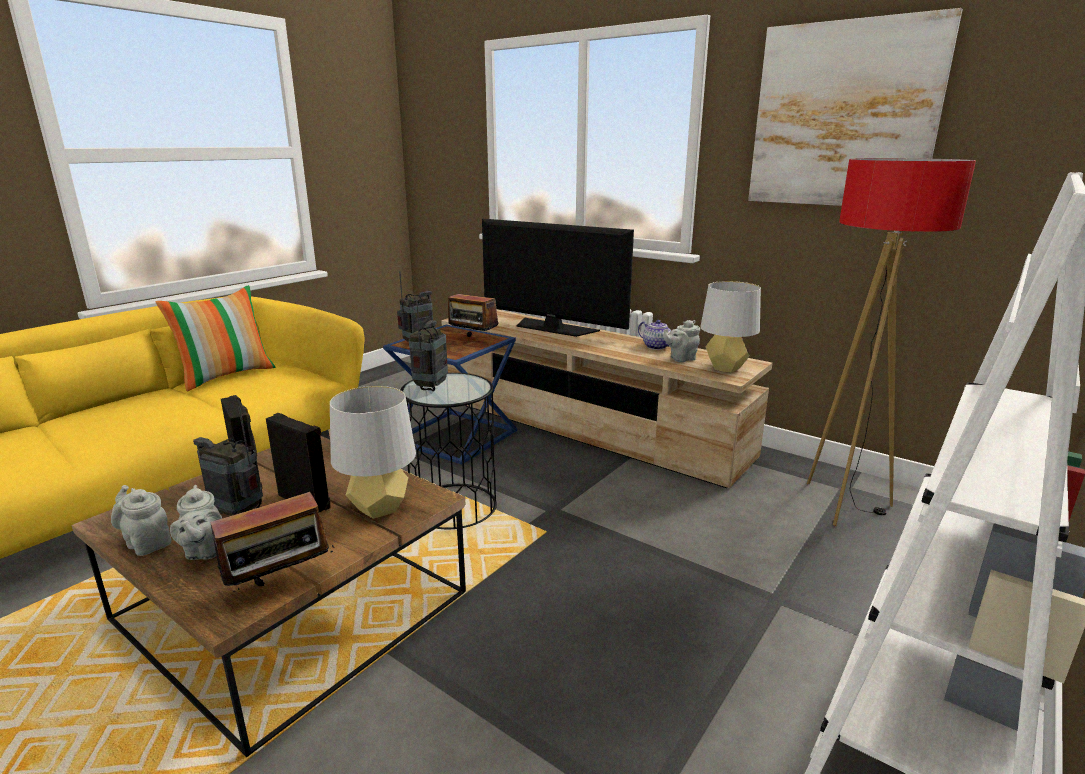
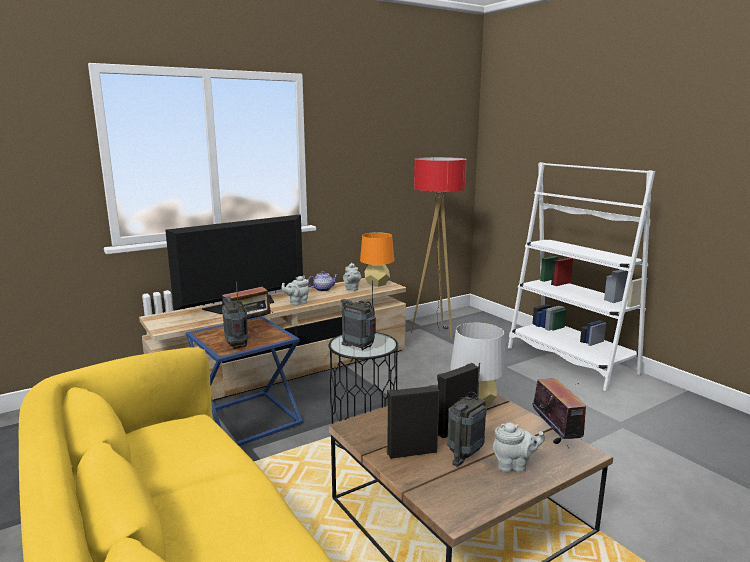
camera: 70 degrees left, 5 degrees down
grey teapot [111,485,171,556] -> grey teapot moved to [281,276,309,306]
pillow [156,285,275,392] -> none
grey table lamp [700,281,761,372] -> orange table lamp [360,232,394,287]
picture [748,8,963,206] -> none

